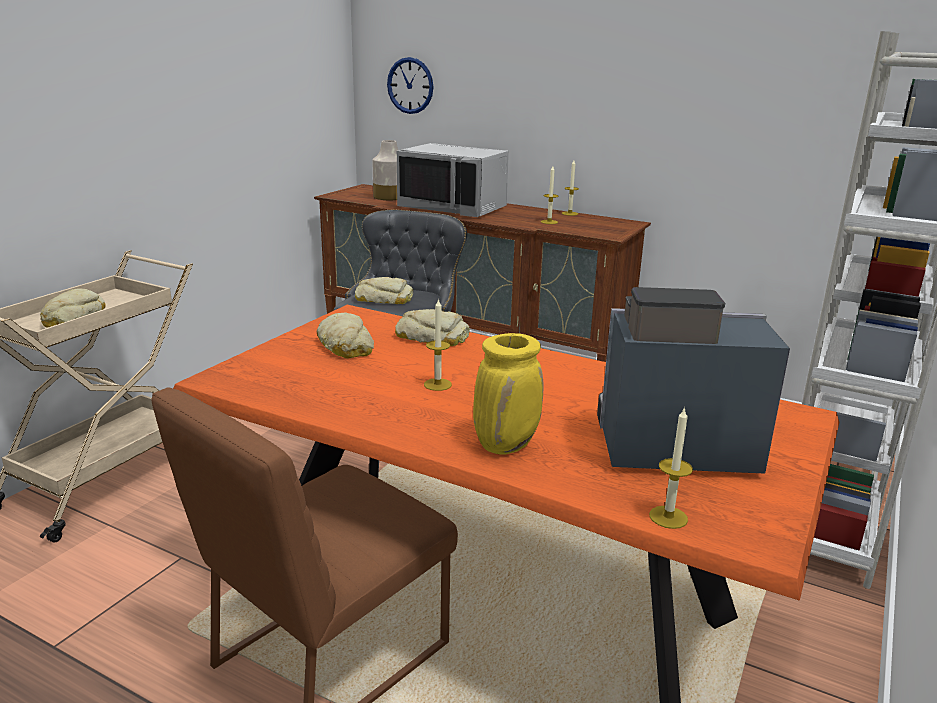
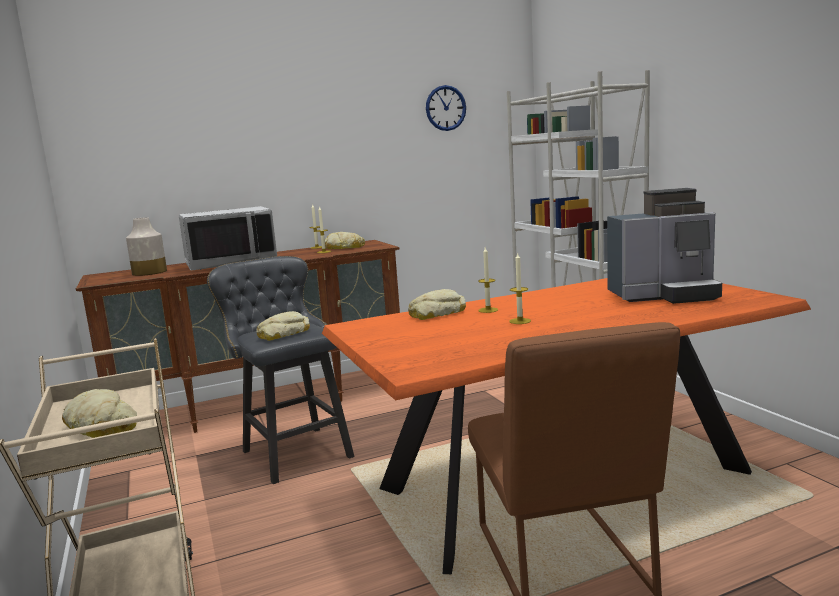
camera: 50 degrees left, 10 degrees down
bread [317,312,374,359] -> bread moved to [325,232,365,249]
wall clock [387,57,434,114] -> wall clock moved to [426,85,466,131]
yellow vase [473,333,543,455] -> none
coffee machine [597,287,790,474] -> coffee machine turned 135 degrees counterclockwise [607,188,722,304]
candle [649,407,693,529] -> candle moved to [478,247,498,313]

